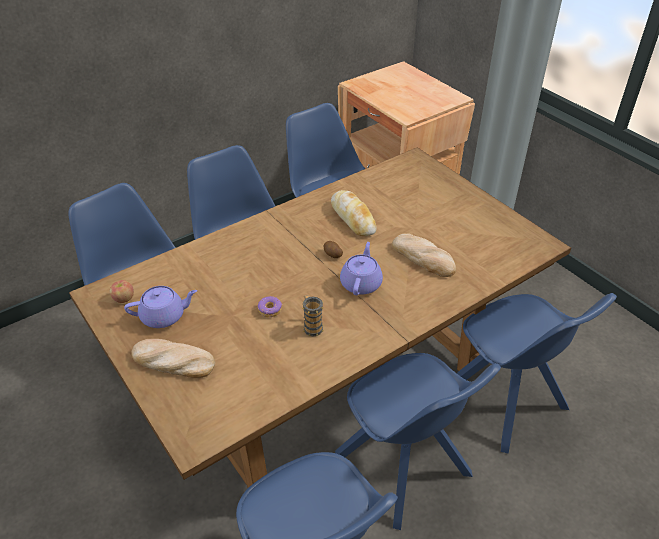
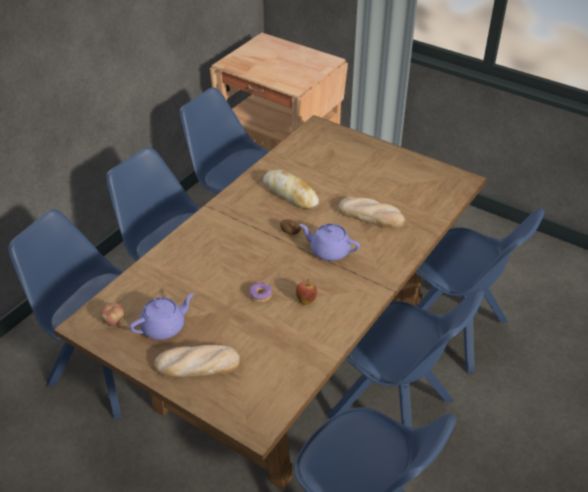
camera: 20 degrees left, 0 degrees up
mug [302,295,324,336] -> apple [296,279,317,305]
purple teapot [340,242,383,295] -> purple teapot turned 60 degrees counterclockwise [299,224,360,261]

